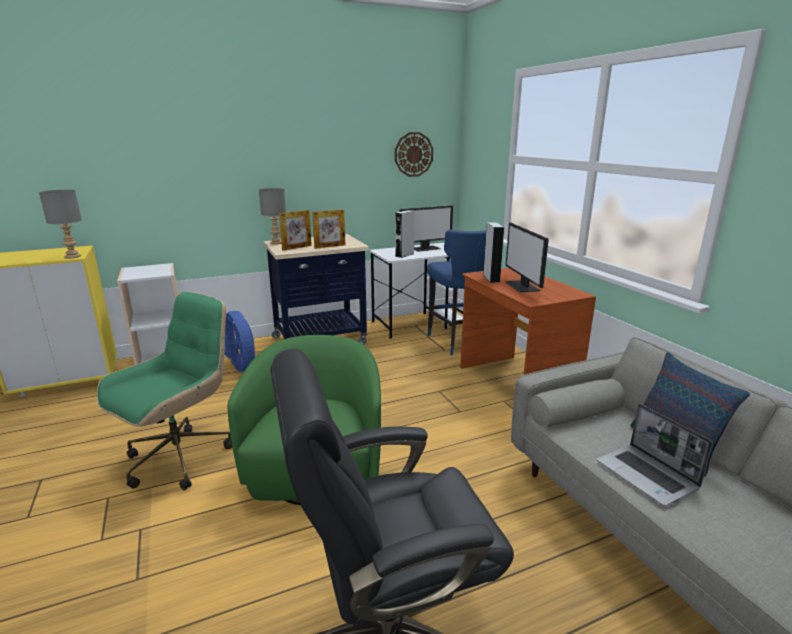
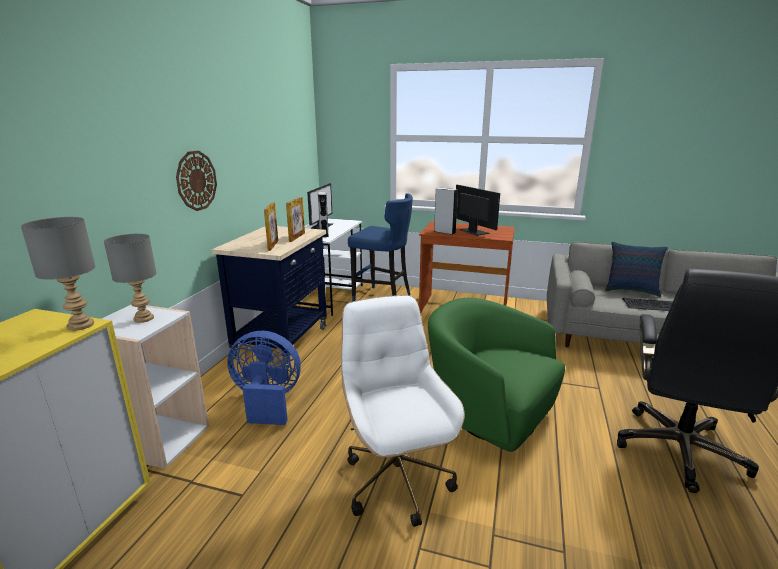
camera: 50 degrees left, 0 degrees up
green office chair [97,291,232,490] -> white office chair [341,295,465,527]
grey table lamp [259,188,286,245] -> grey table lamp moved to [104,234,157,323]
wall clock [395,132,433,177] -> wall clock moved to [176,151,217,211]
monitor [505,223,549,292] -> monitor turned 150 degrees counterclockwise [456,185,500,236]
laptop [597,404,713,506] -> keyboard [622,298,673,311]

